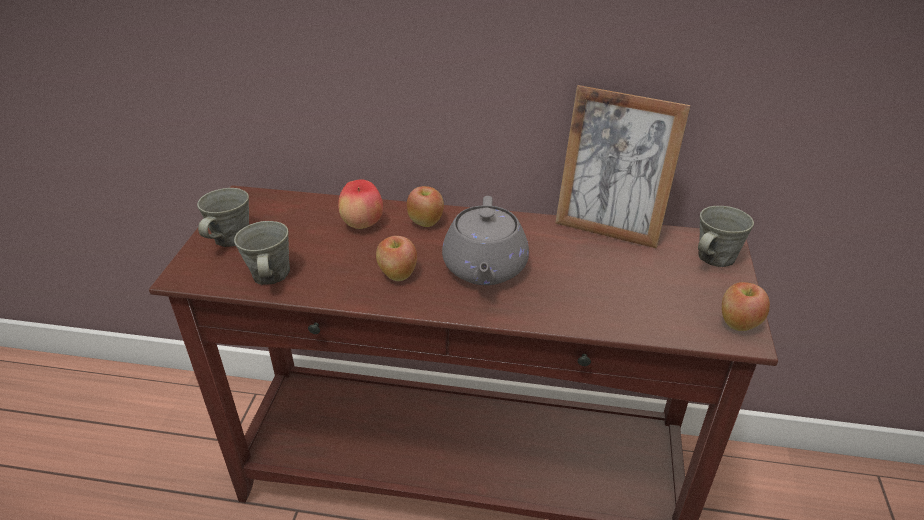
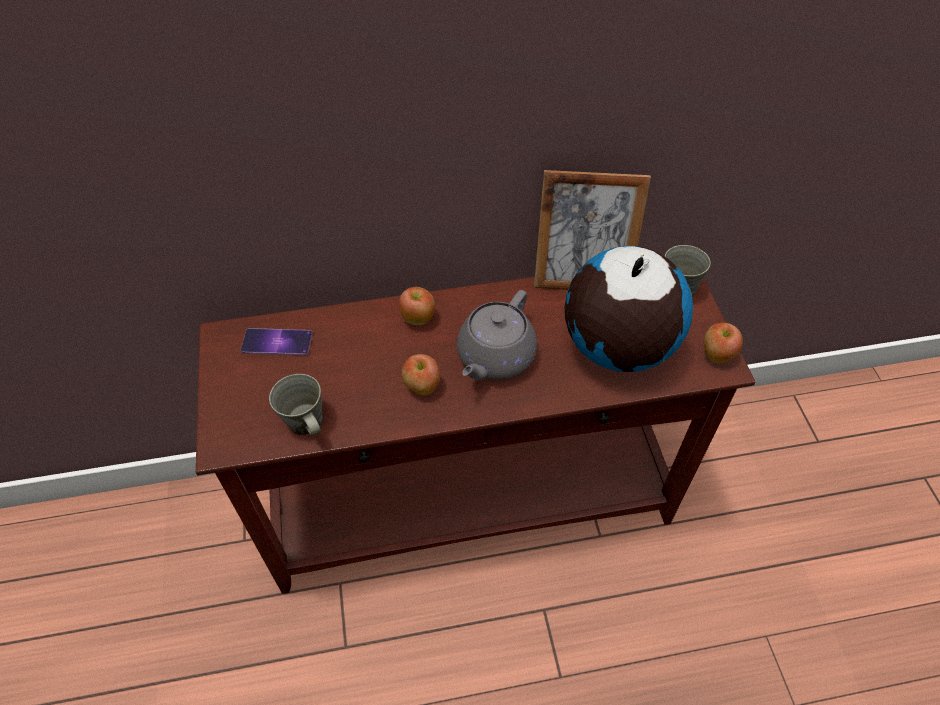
camera: 20 degrees left, 15 degrees up
grey mug [197,188,249,247] -> none
apple [338,179,383,229] -> none
grey teapot [442,196,529,285] -> grey teapot turned 45 degrees clockwise [457,290,537,380]
none -> phone [241,328,313,355]
none -> globe [565,246,693,372]

